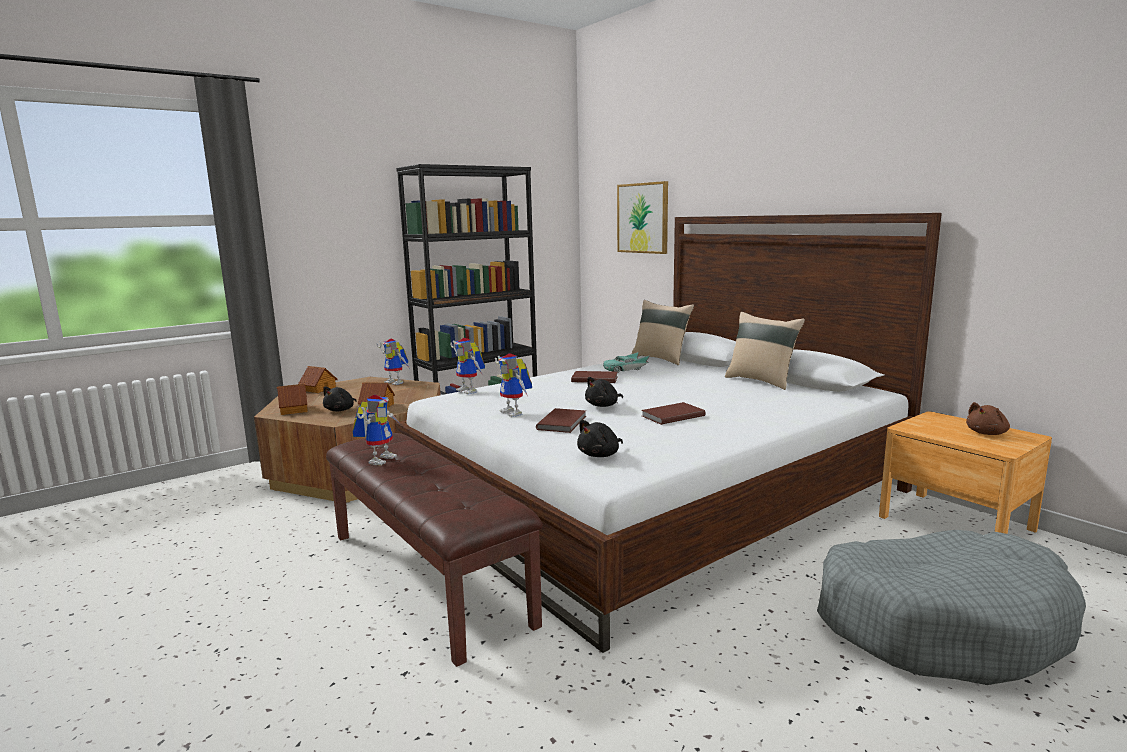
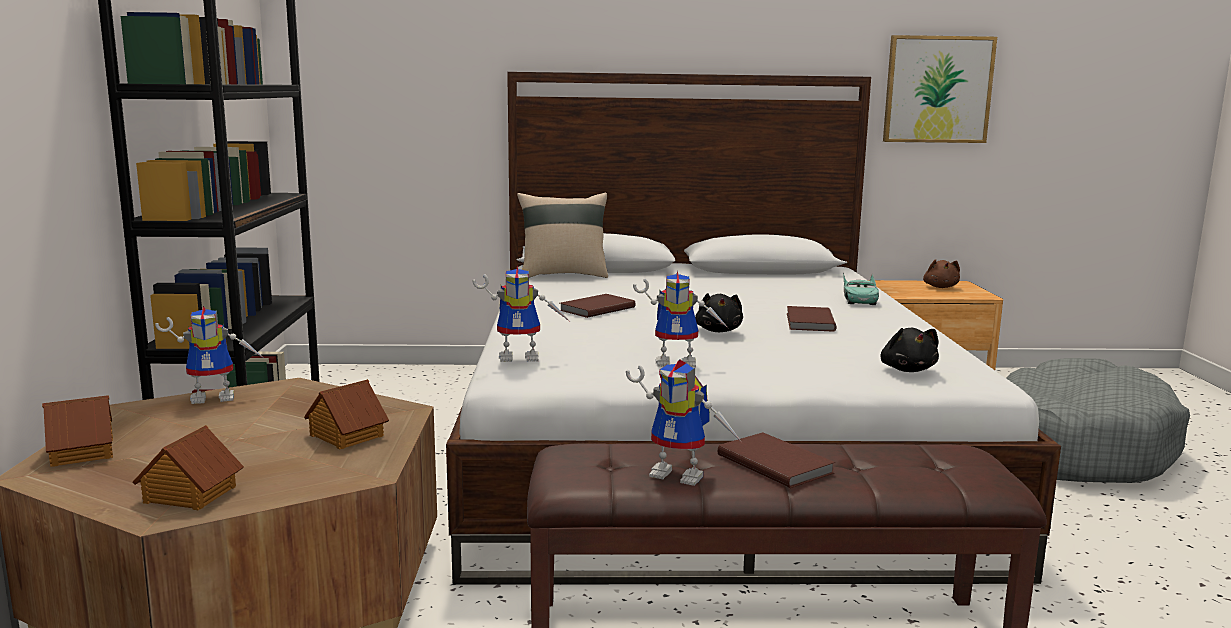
camera: 55 degrees left, 0 degrees up
black plush toy [323,386,357,411] -> none
toy robot [353,395,399,466] -> toy robot turned 150 degrees clockwise [626,359,741,486]
brown book [536,408,586,433] -> brown book moved to [718,432,835,488]
turquoise toy car [603,352,650,373] -> turquoise toy car moved to [843,273,879,305]
picture [617,181,668,254] -> picture moved to [883,35,997,143]
beige pillow [725,312,805,390] -> none

